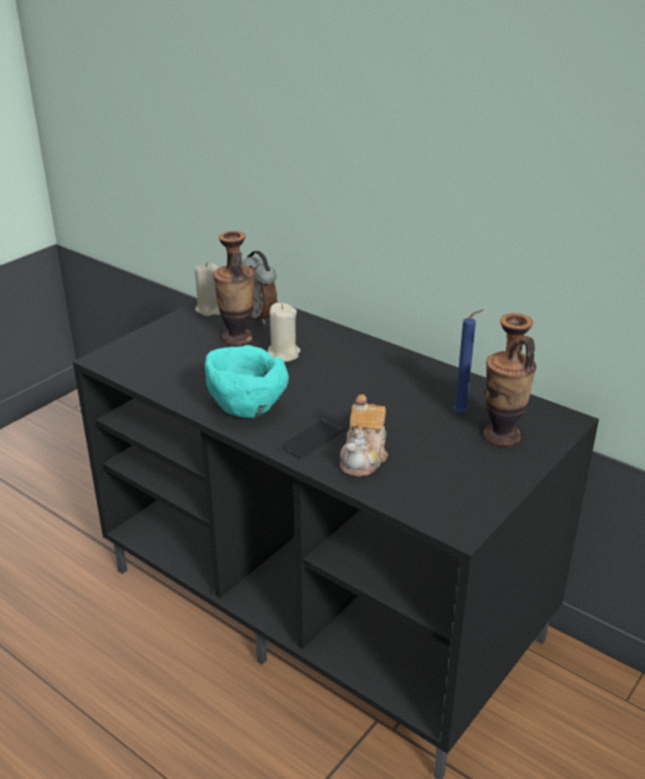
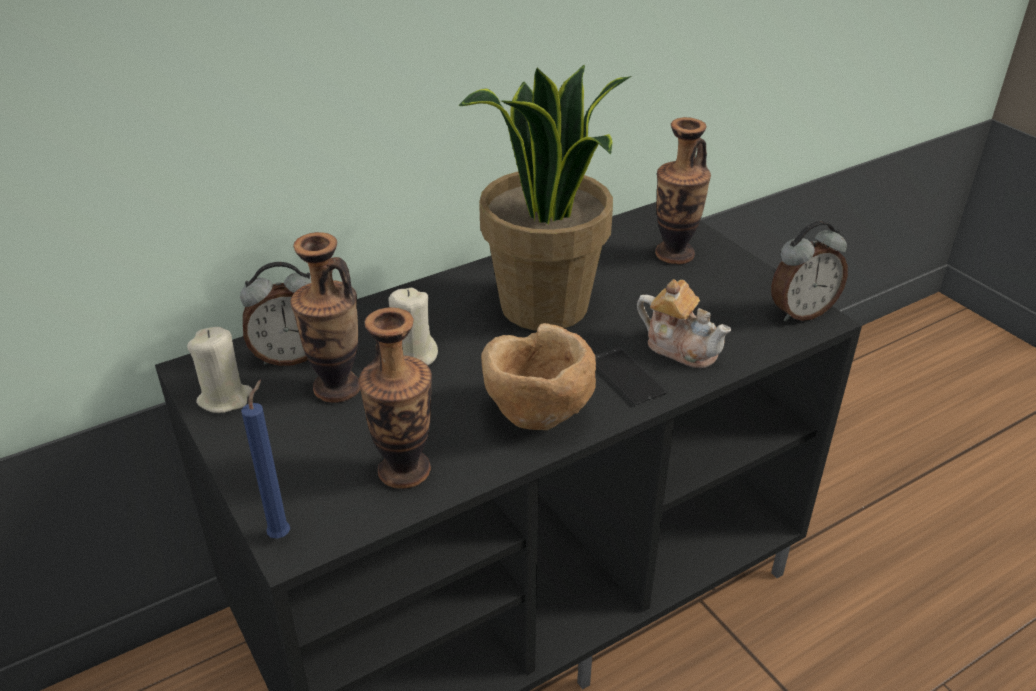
camera: 70 degrees left, 5 degrees up
turquoise bowl [205,345,289,418] -> brown bowl [481,323,596,430]
blue candle [453,309,484,414] -> blue candle moved to [241,380,290,539]
none -> vase [359,307,432,489]
none -> potted plant [459,65,632,331]
none -> alarm clock [771,221,848,322]

